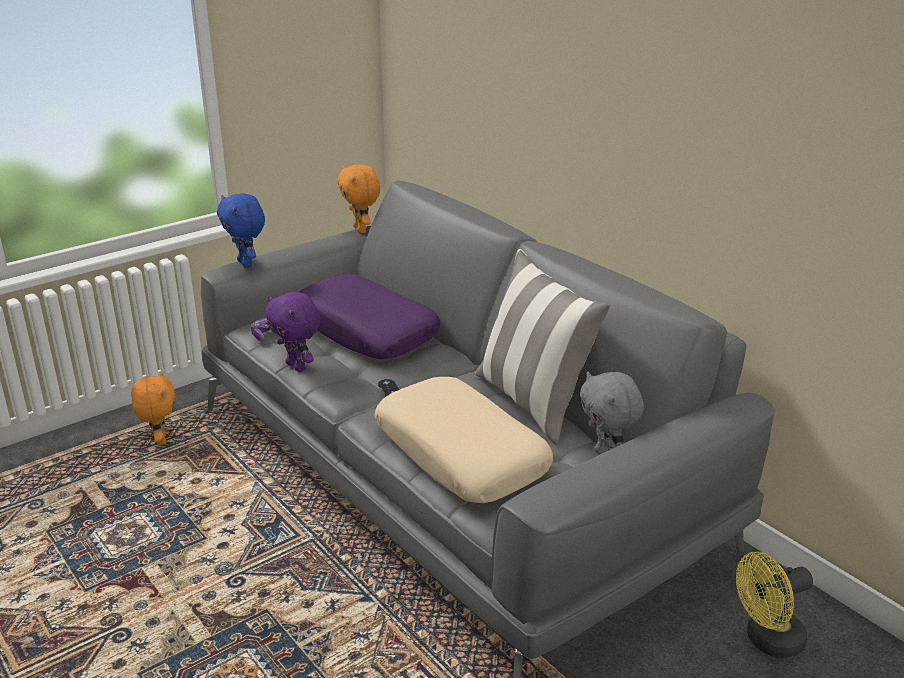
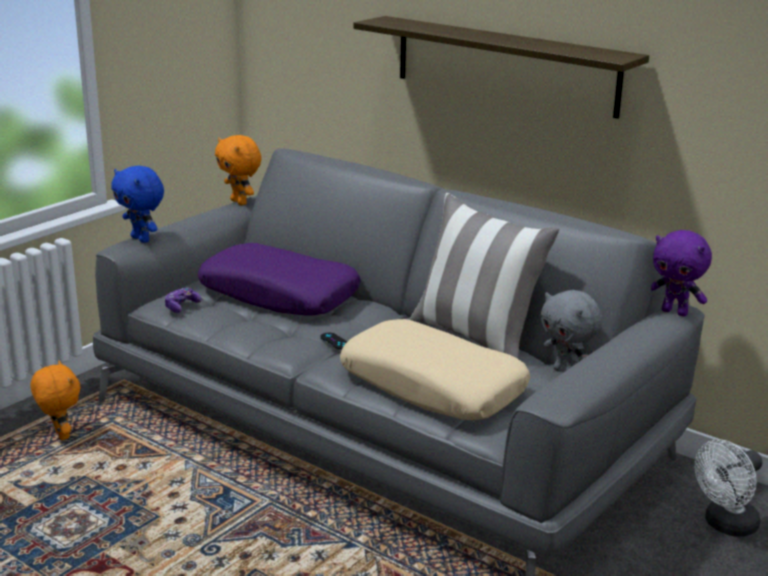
camera: 15 degrees left, 5 degrees down
purple plush toy [265,292,321,372] -> purple plush toy moved to [651,230,712,316]
yellow fan [736,552,813,658] -> white fan [694,439,762,536]
none -> shelf [353,16,649,119]

